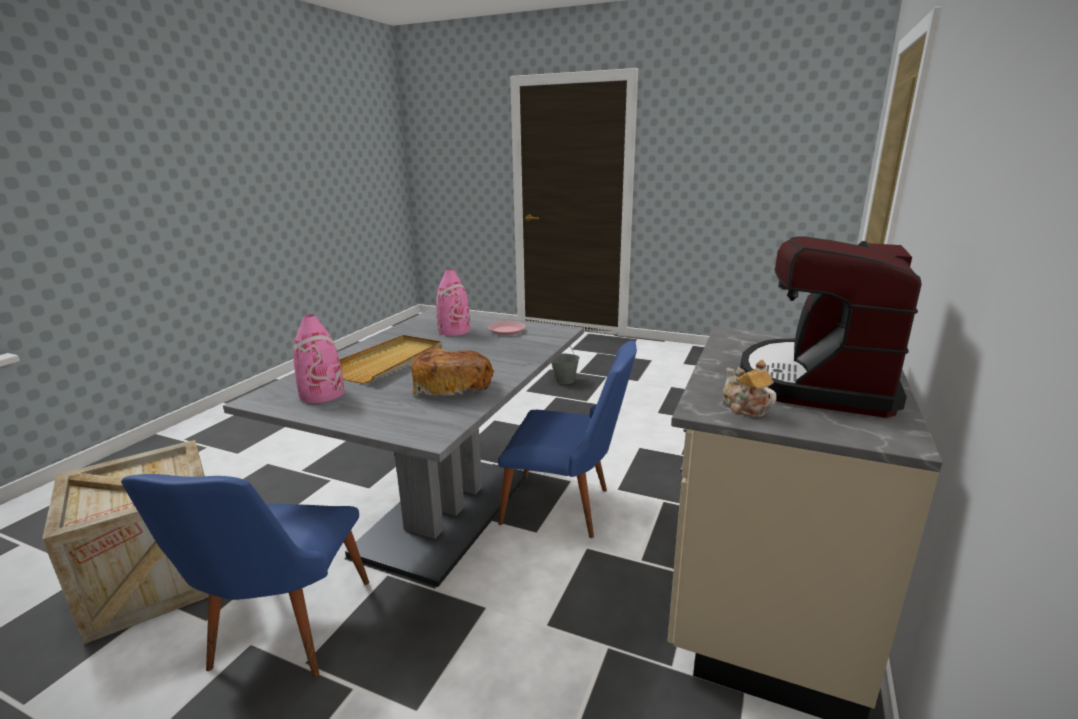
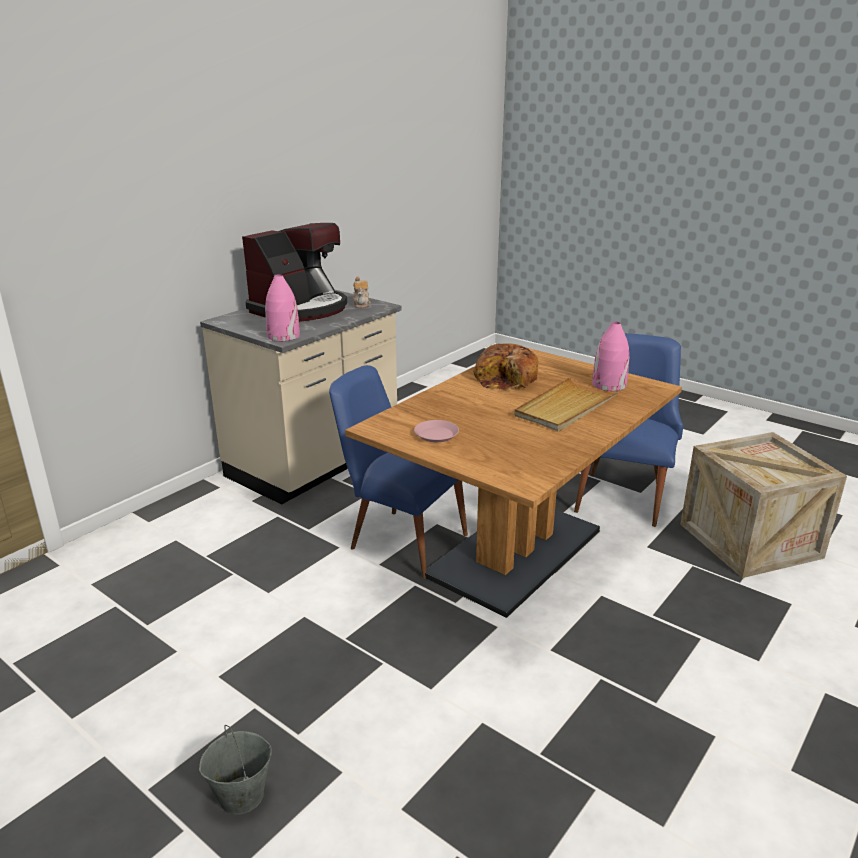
camera: 165 degrees left, 5 degrees up
grey dining table [223,310,584,587] -> brown dining table [345,347,682,618]
pink vase [436,269,470,336] -> pink vase moved to [265,274,300,341]

